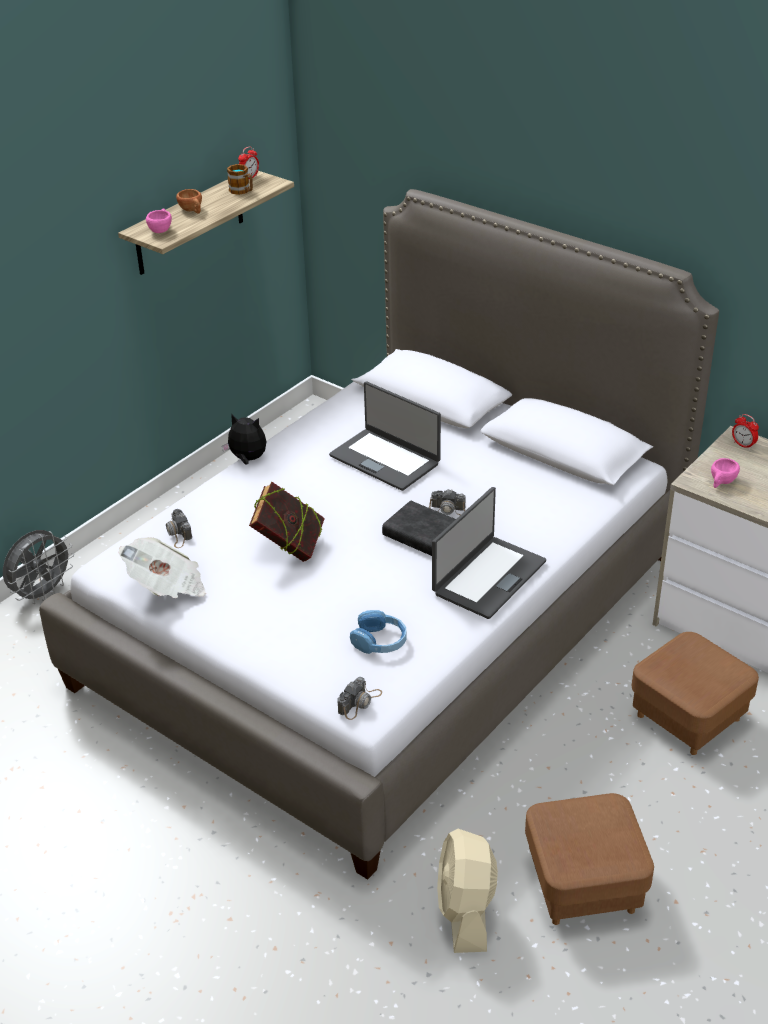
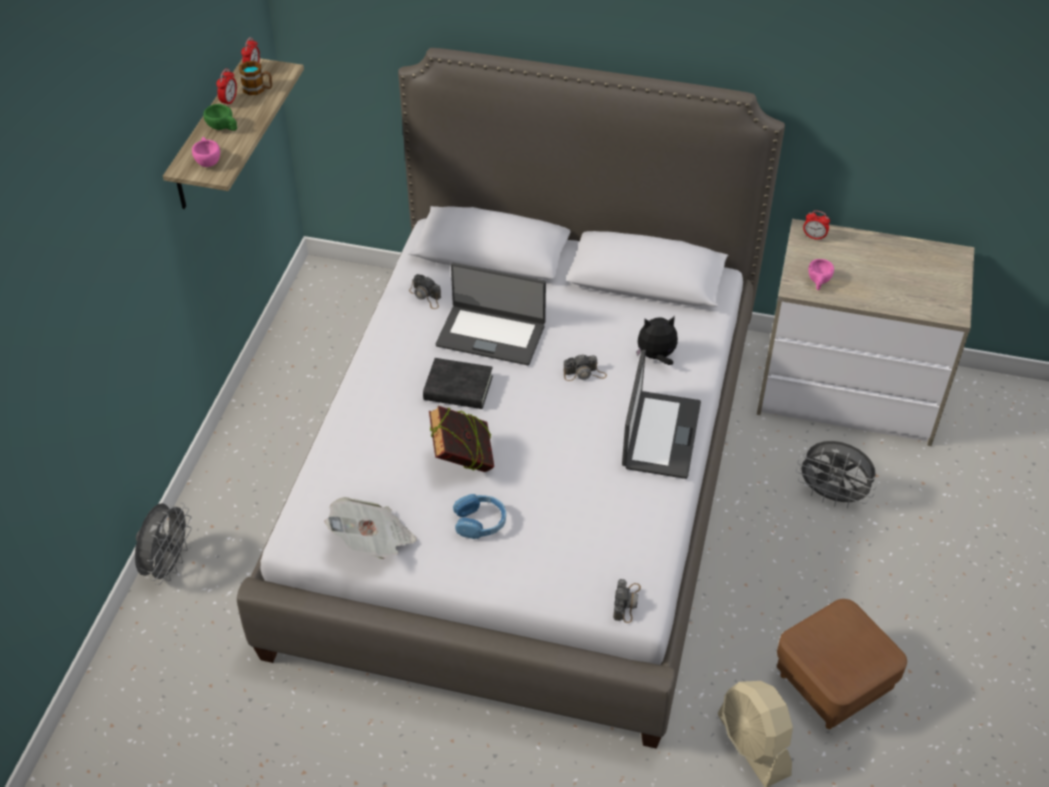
camera: 25 degrees left, 10 degrees up
camera [166,509,192,548] -> camera moved to [409,274,441,309]
brown cup [176,189,202,213] -> green cup [203,104,237,131]
plush toy [222,414,267,465] -> plush toy moved to [636,316,678,365]
blue headphones [350,610,406,654] -> blue headphones moved to [453,494,506,539]
black book [382,500,456,556] -> black book moved to [423,358,493,409]
brown ottoman [632,632,759,755] -> grey fan [796,441,877,508]
none -> alarm clock [216,69,237,107]

